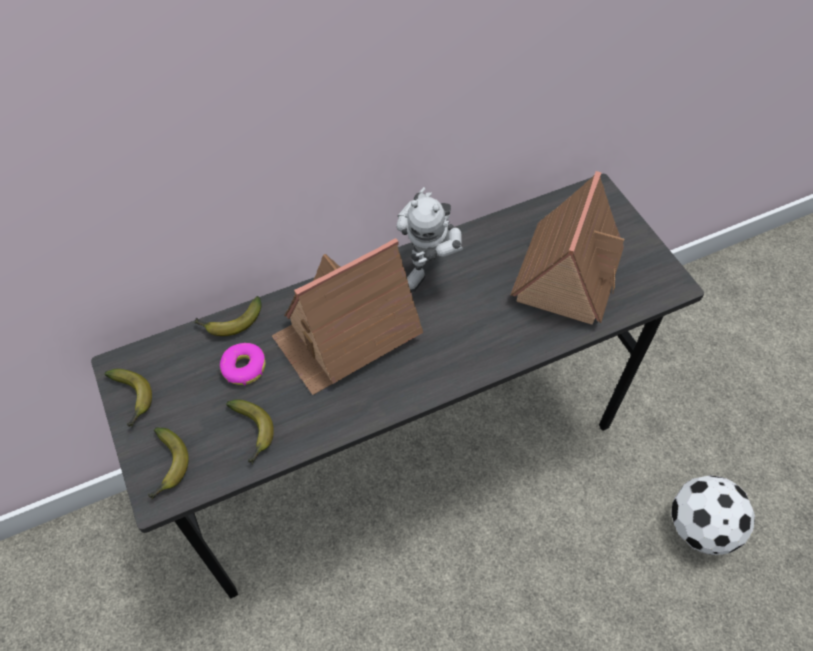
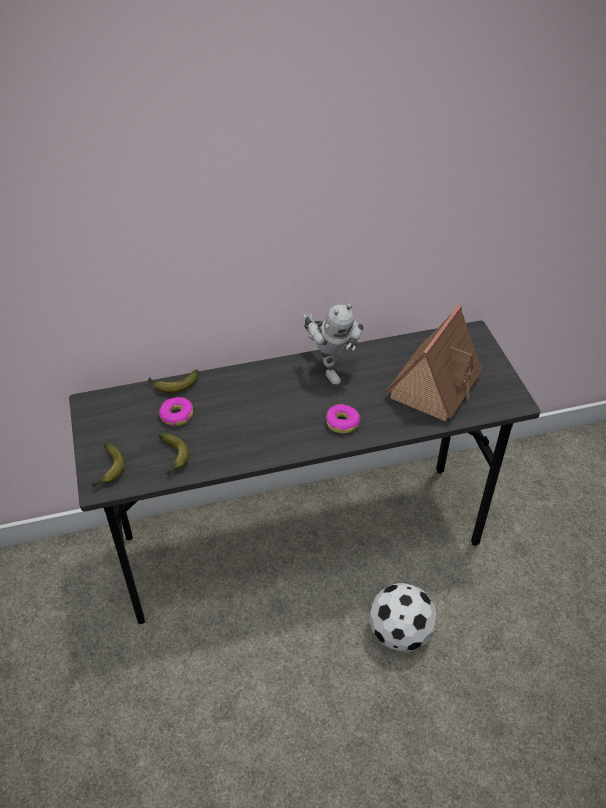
camera: 10 degrees right, 10 degrees down
banana [104,369,152,428] -> none
toy house [272,238,423,395] -> none
toy robot [396,187,463,293] -> toy robot turned 60 degrees counterclockwise [303,303,363,387]
football [671,475,755,555] -> football moved to [369,583,437,652]
none -> donut [326,404,360,433]

